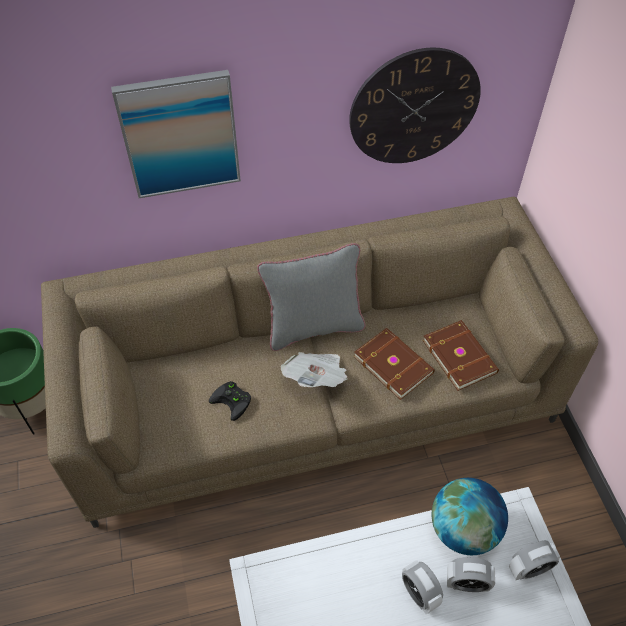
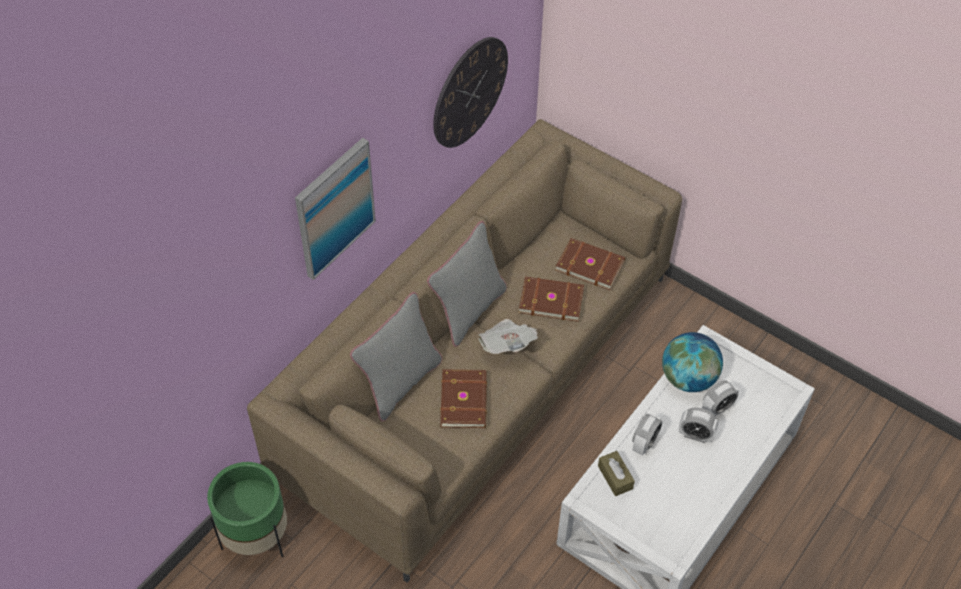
camera: 40 degrees left, 0 degrees up
black game controller [209,381,251,421] -> brown book [440,369,487,428]
alarm clock [509,540,560,580] -> alarm clock moved to [632,413,662,456]
none -> grey pillow [350,292,442,421]
none -> brown tissue box [598,451,635,496]

